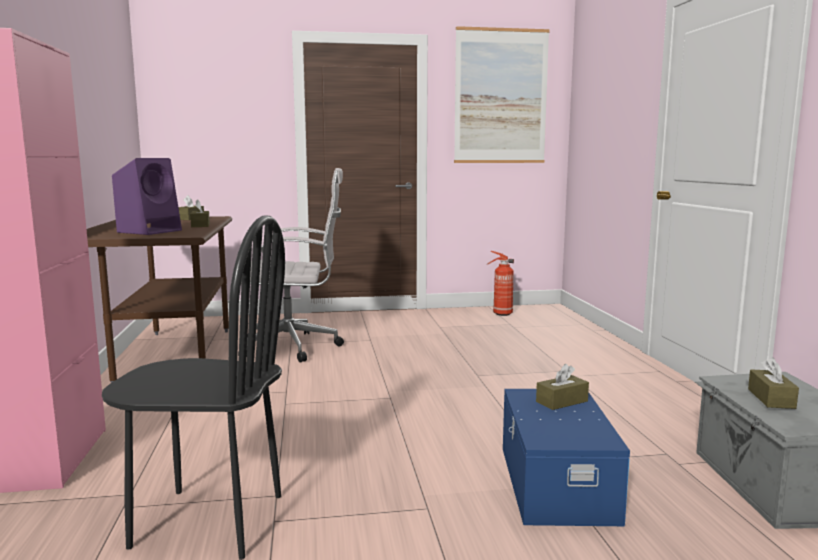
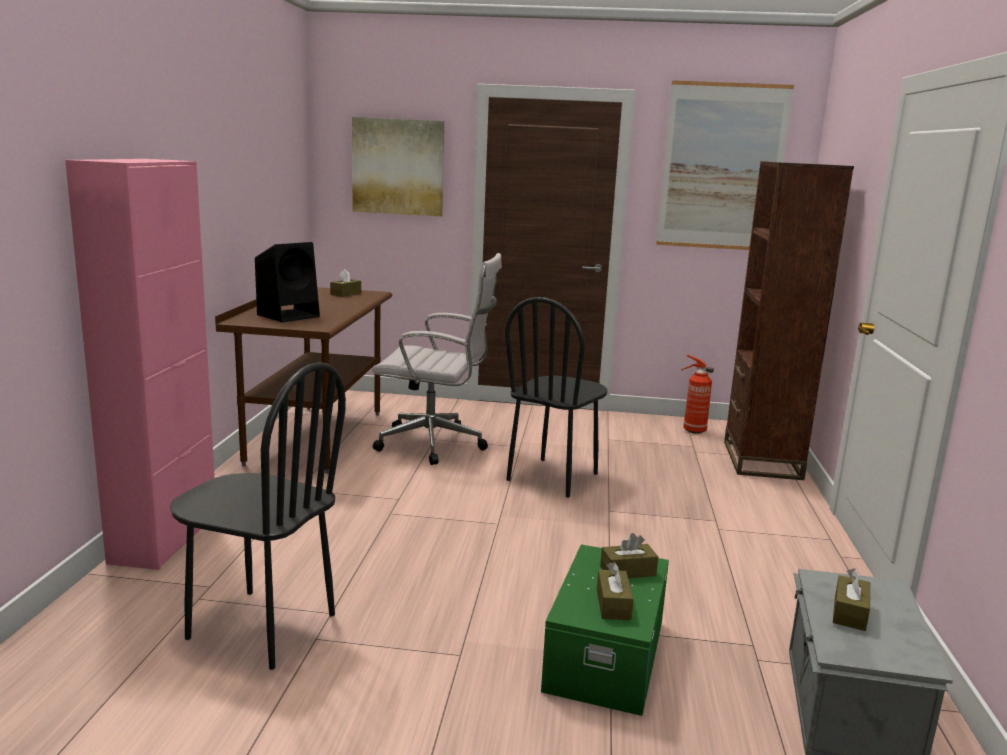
camera: 15 degrees right, 5 degrees up
purple speaker [112,158,182,235] -> black speaker [255,242,320,322]
brown tissue box [190,199,210,227] -> brown tissue box moved to [597,562,634,620]
blue storage box [503,389,630,526] -> green storage box [541,544,669,716]
none -> picture [352,117,444,216]
none -> black chair [505,297,607,498]
none -> brown bookcase [724,161,854,480]

